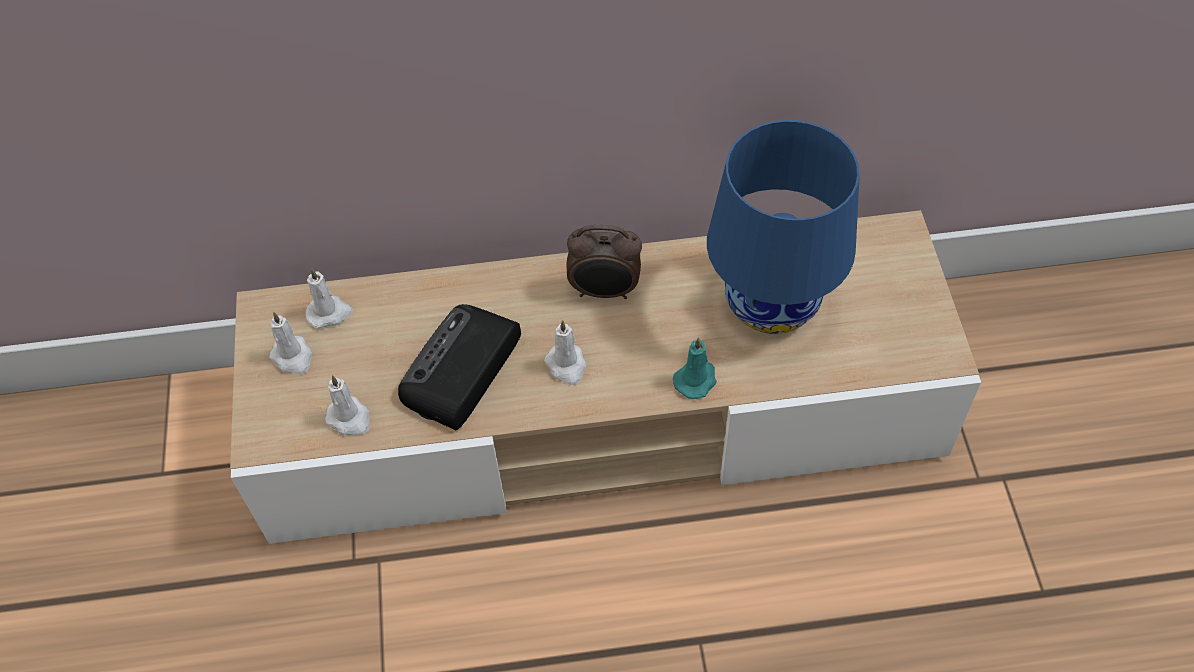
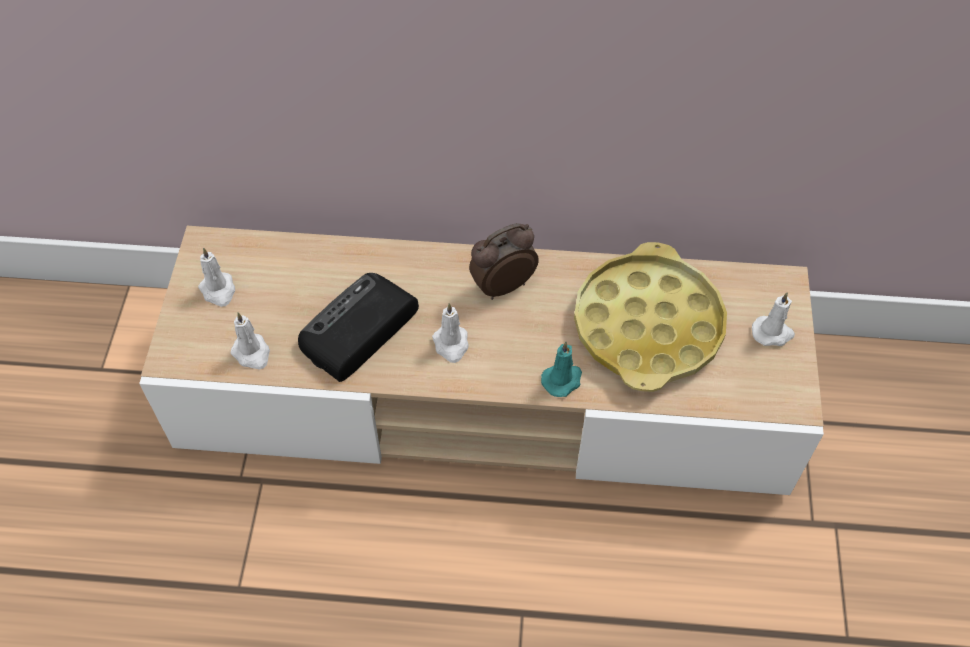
camera: 10 degrees right, 0 degrees up
white candle [305,268,353,328] -> white candle moved to [752,292,795,346]
alarm clock [567,225,642,299] -> alarm clock turned 135 degrees clockwise [469,223,539,300]
blue table lamp [707,120,860,334] -> yellow tray [574,242,727,392]

